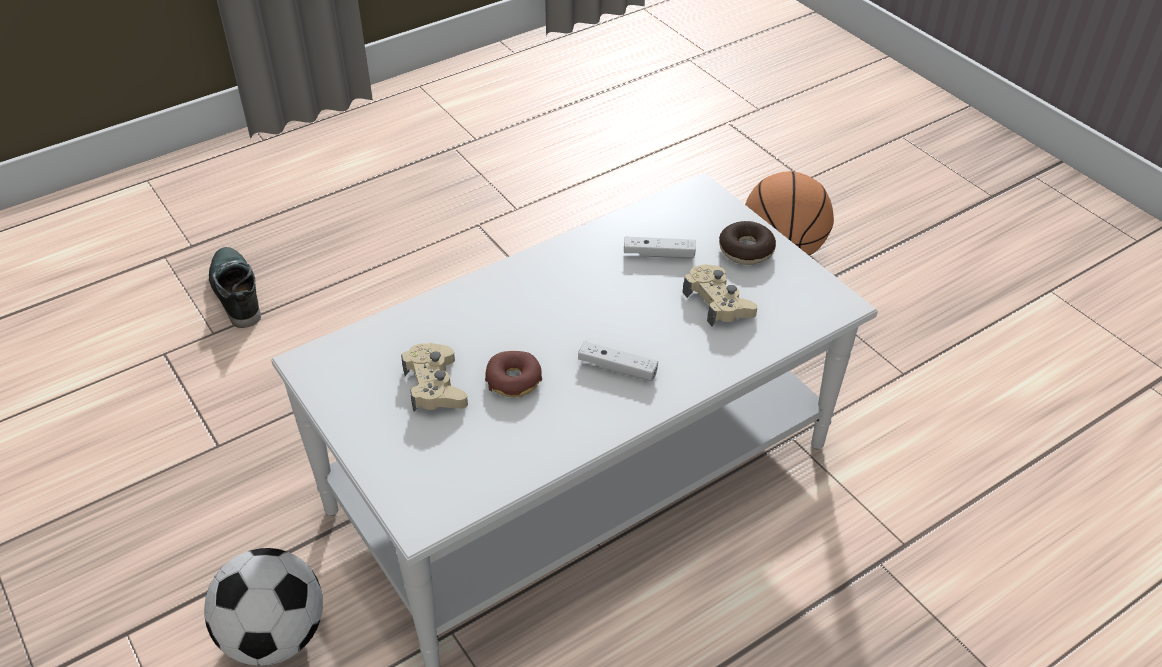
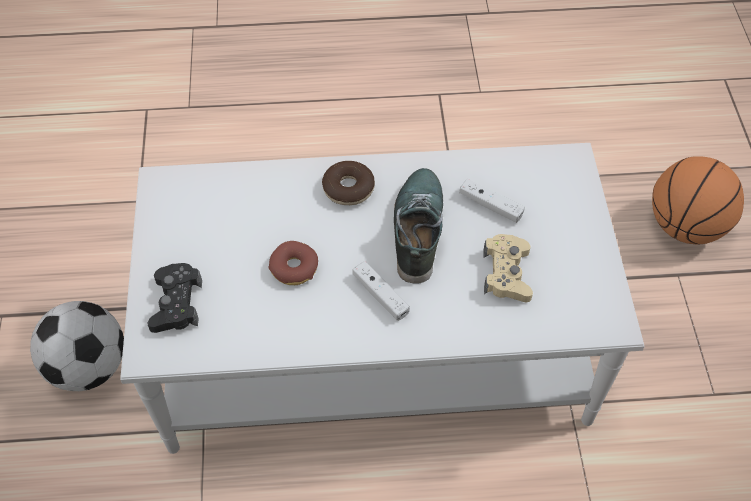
camera: 30 degrees right, 10 degrees up
shoe [209,247,261,328] -> shoe moved to [394,168,443,283]
beige game controller [401,343,468,412] -> none
donut [719,221,776,265] -> donut moved to [322,161,375,205]
none -> black game controller [147,263,202,333]

